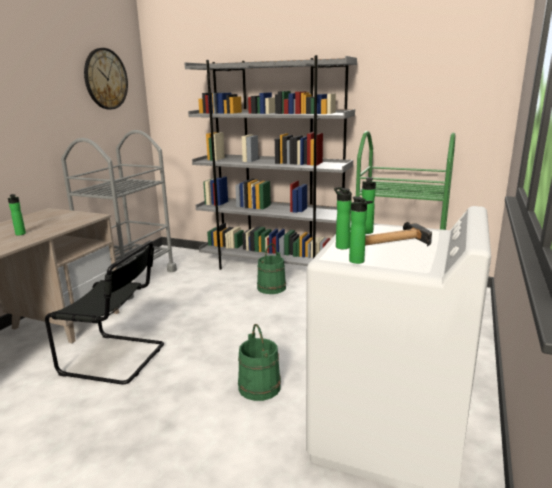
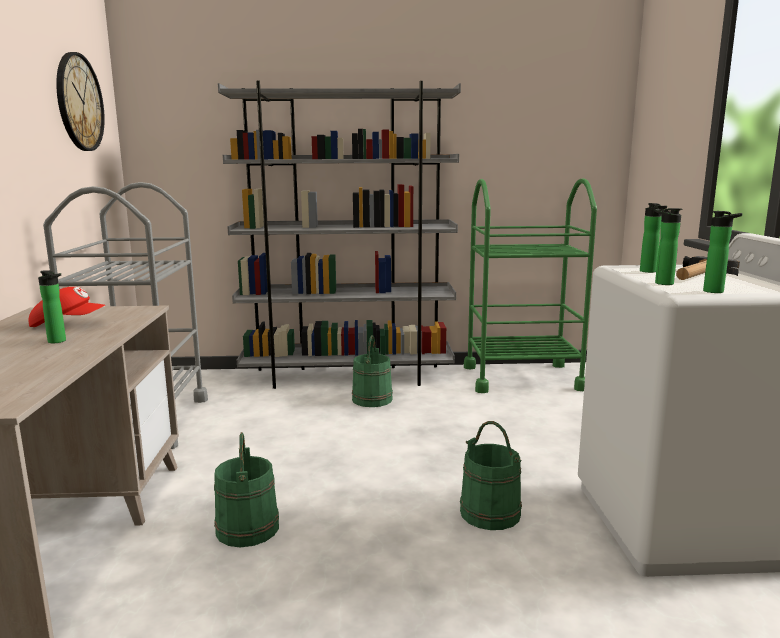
camera: 25 degrees left, 5 degrees down
black chair [45,240,164,384] -> green bucket [214,432,279,547]
none -> red cap [28,287,105,327]

